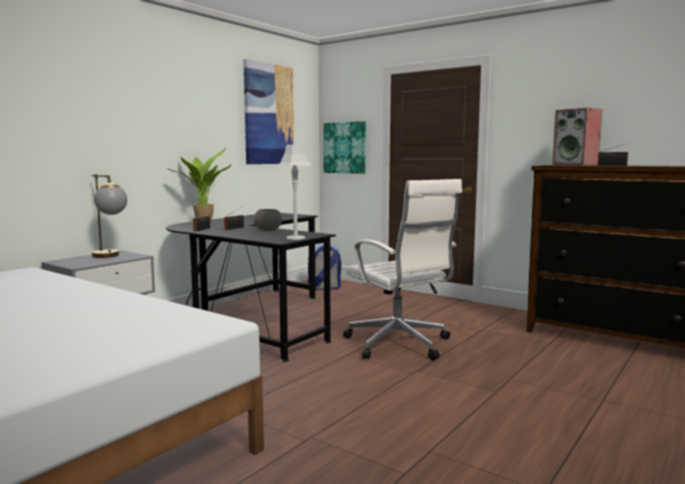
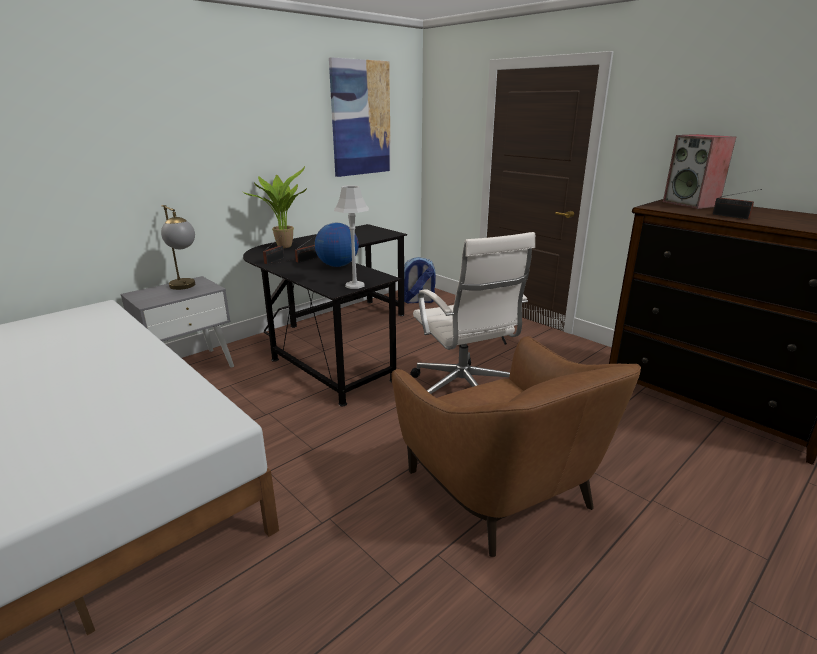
camera: 10 degrees right, 15 degrees up
grey bowl [254,209,282,231] -> globe [315,223,359,267]
picture [323,121,366,174] -> none
none -> brown armchair [391,336,641,557]

